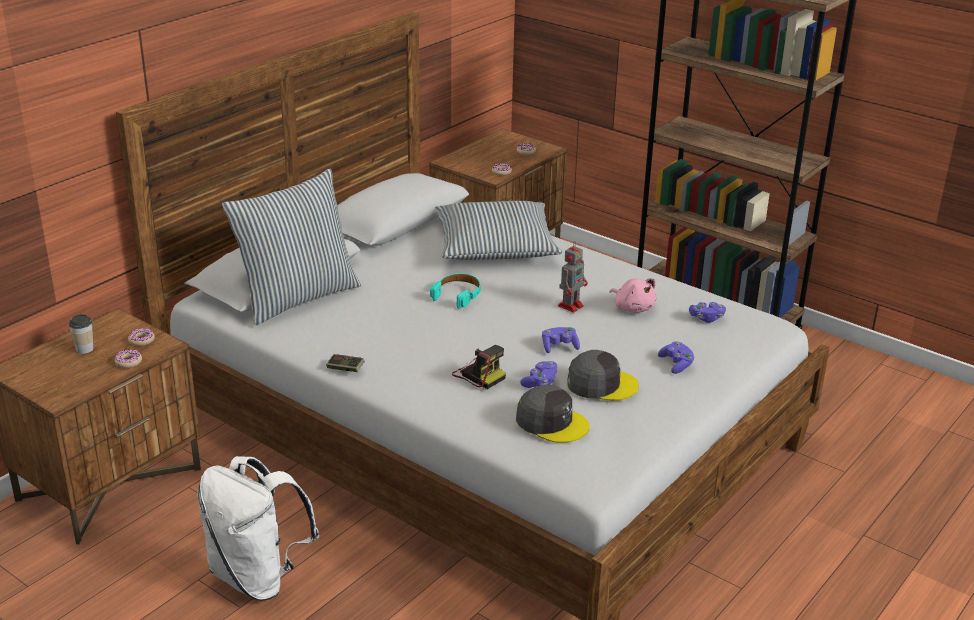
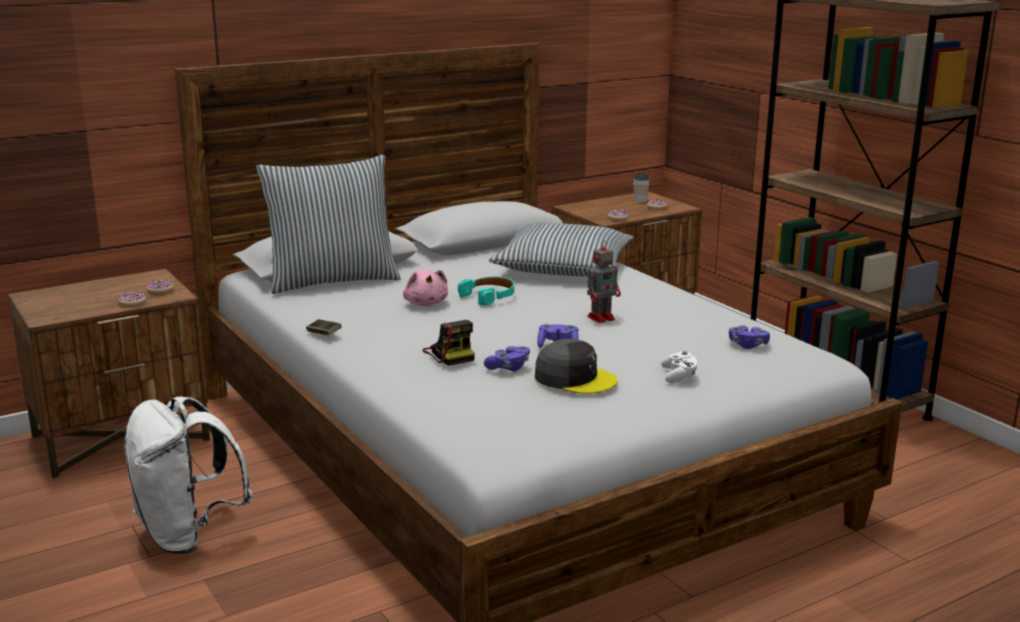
camera: 20 degrees right, 10 degrees down
cup [69,314,93,354] -> cup moved to [633,173,650,203]
grey cap [516,385,590,443] -> none
pink plush toy [610,278,656,313] -> pink plush toy moved to [403,269,448,306]
purple game controller [658,341,695,374] -> white game controller [661,351,697,383]

